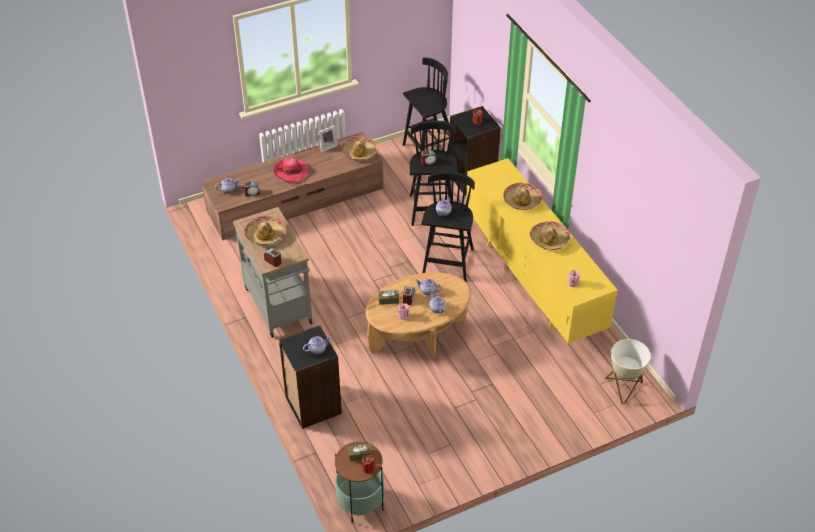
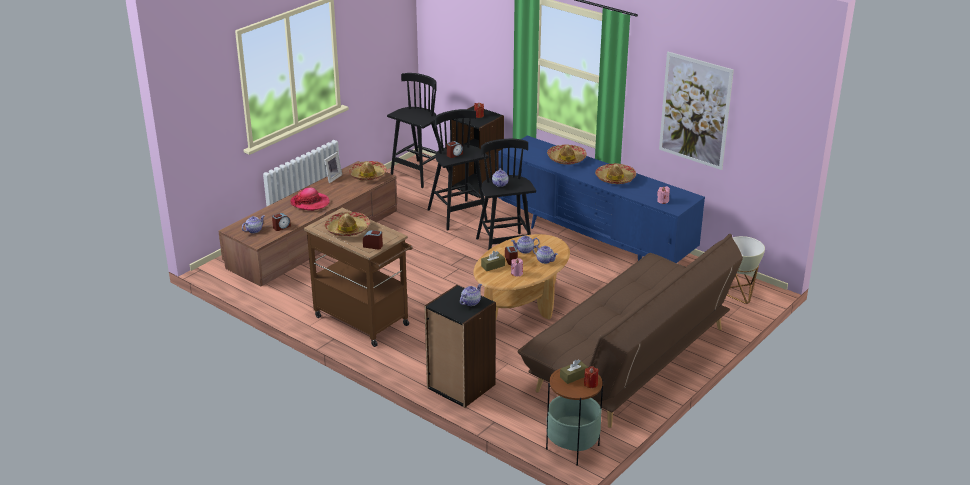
camera: 25 degrees left, 15 degrees down
grey cart [233,207,312,338] -> brown cart [304,208,412,347]
yellow cabinet [466,158,618,344] -> blue cabinet [498,135,705,263]
none -> brown sofa [518,234,743,428]
none -> picture [659,52,734,170]

